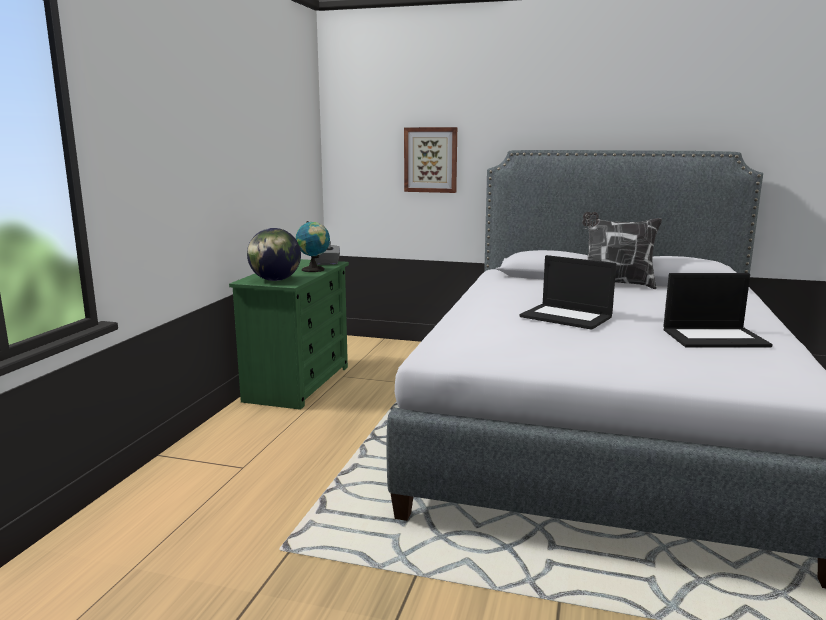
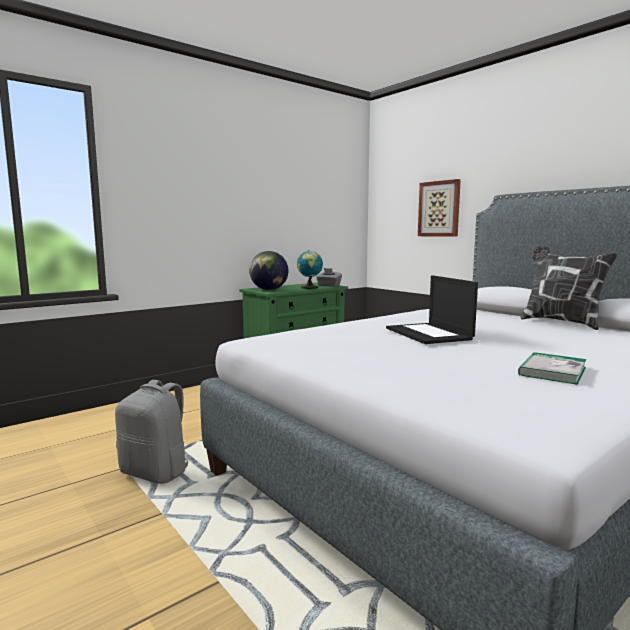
camera: 35 degrees right, 5 degrees down
laptop [664,273,773,347] -> book [518,352,587,385]
none -> grey backpack [115,380,193,484]

